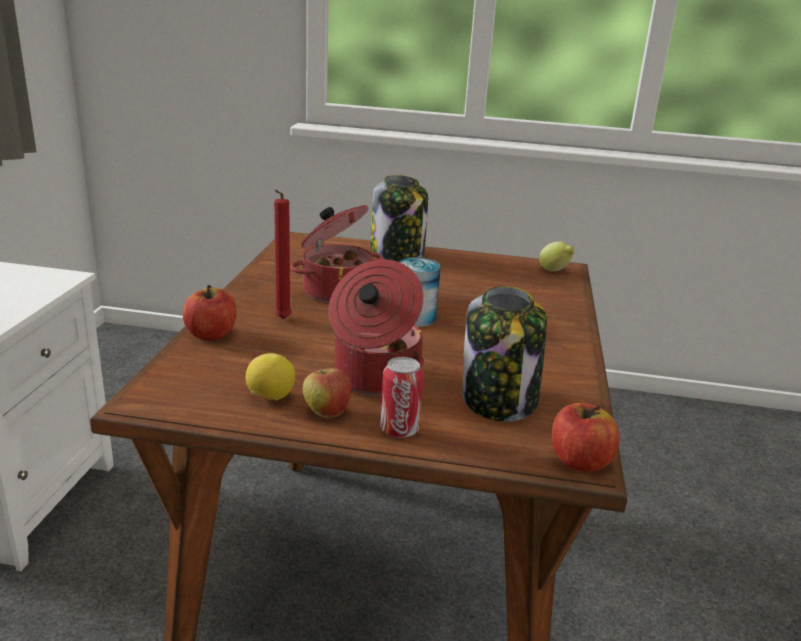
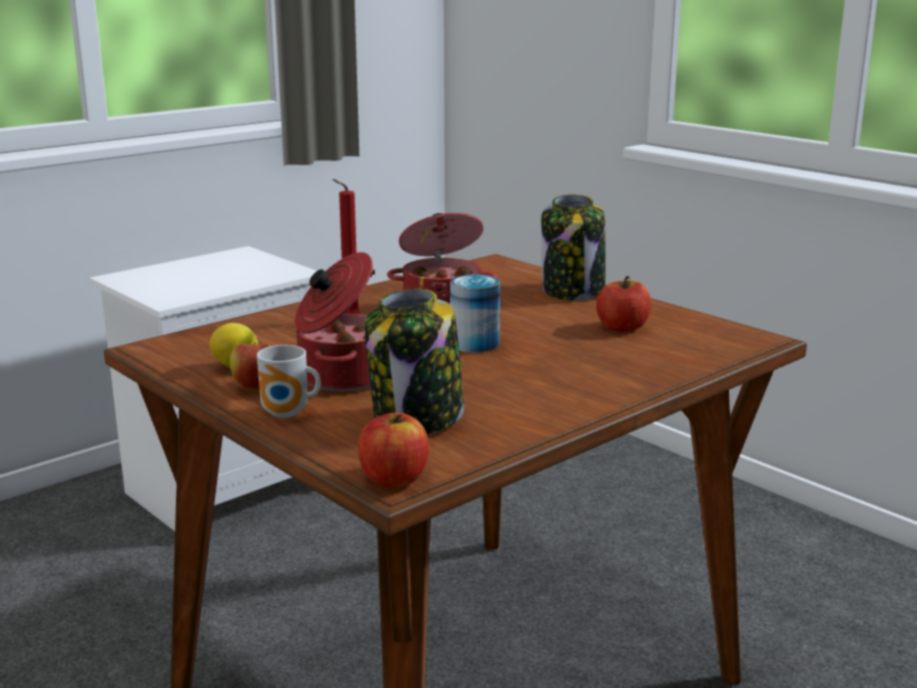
camera: 40 degrees right, 5 degrees down
apple [183,285,236,340] -> apple moved to [596,276,651,332]
can [380,357,423,438] -> mug [257,345,321,418]
lemon [539,241,574,272] -> none

